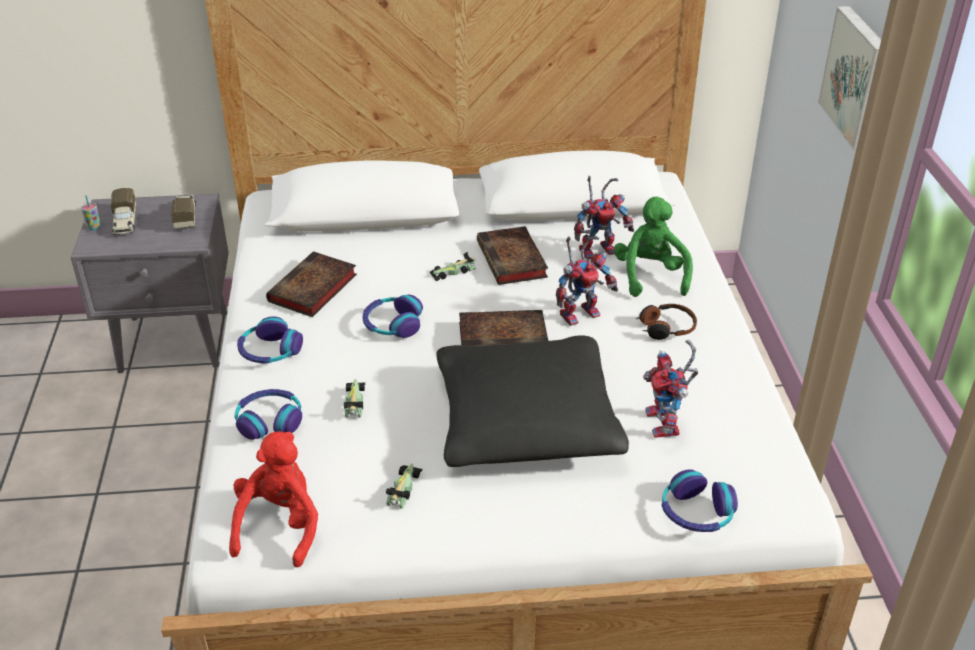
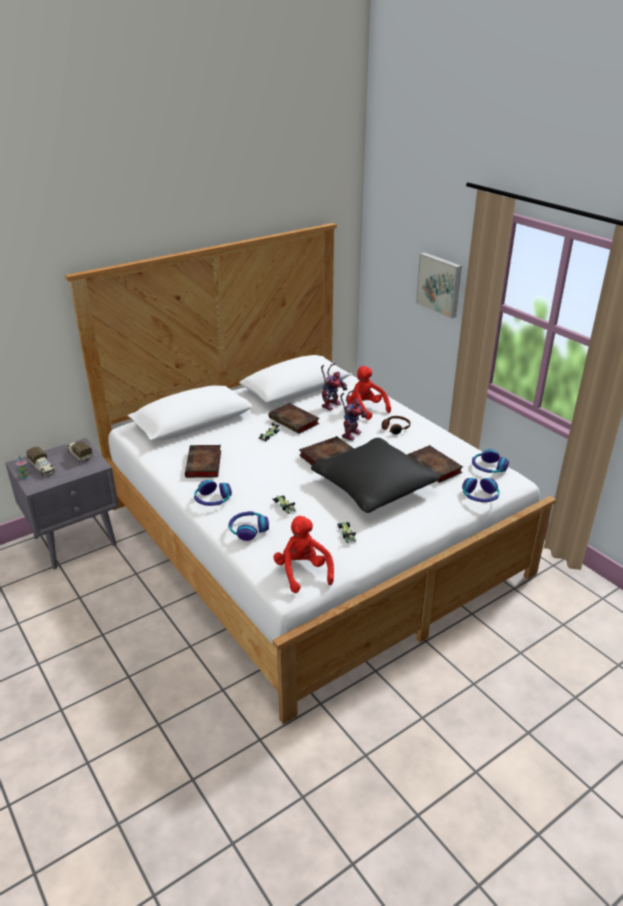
camera: 30 degrees left, 5 degrees down
headphones [363,295,423,338] -> headphones moved to [472,449,509,473]
green plush toy [614,197,693,297] -> red plush toy [348,366,391,420]
toy robot [643,340,698,438] -> book [407,445,463,483]

